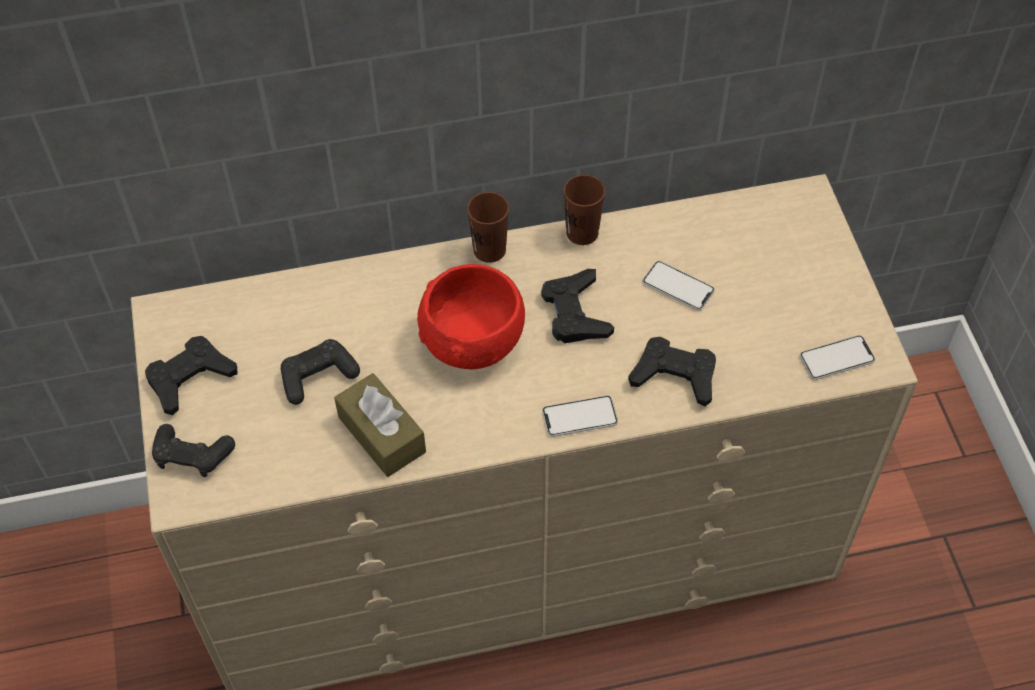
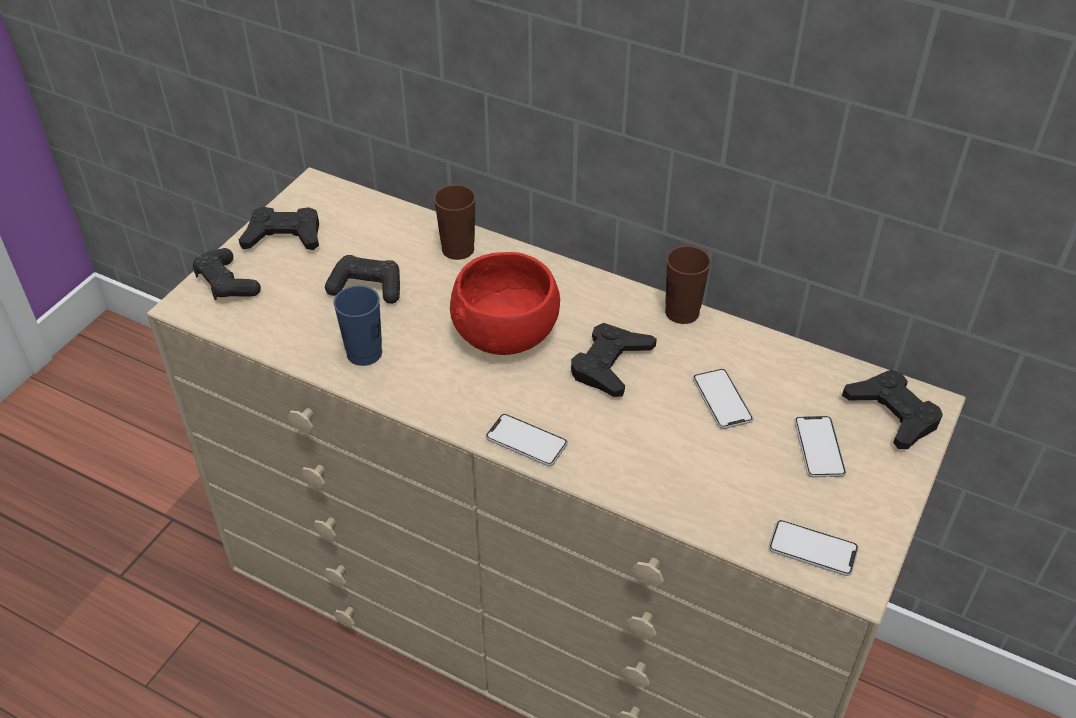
camera: 40 degrees right, 10 degrees down
brown tissue box [334,373,426,477] -> blue cup [333,286,382,366]
brown cup [467,192,509,263] -> brown cup moved to [434,185,476,260]
black game controller [628,337,716,407] -> black game controller moved to [842,370,943,449]
none -> phone [794,416,846,478]

